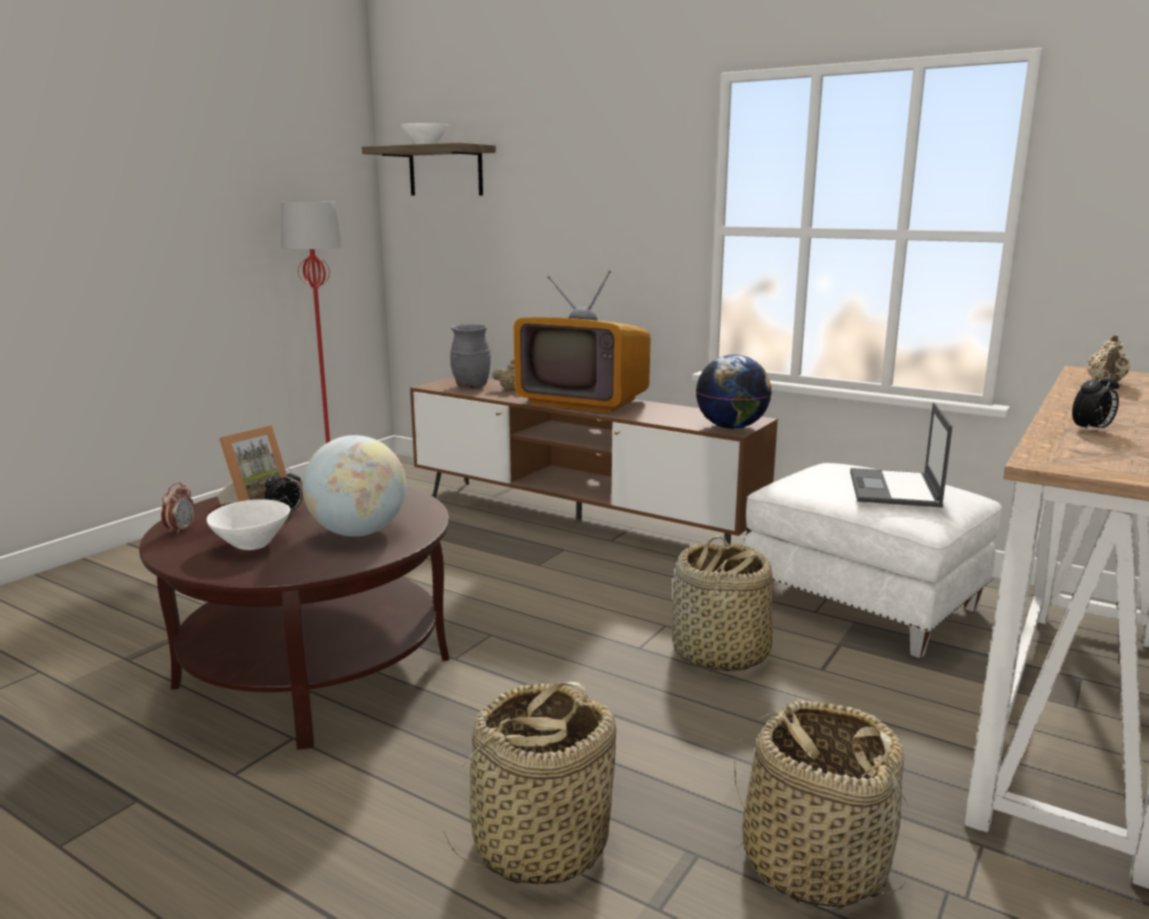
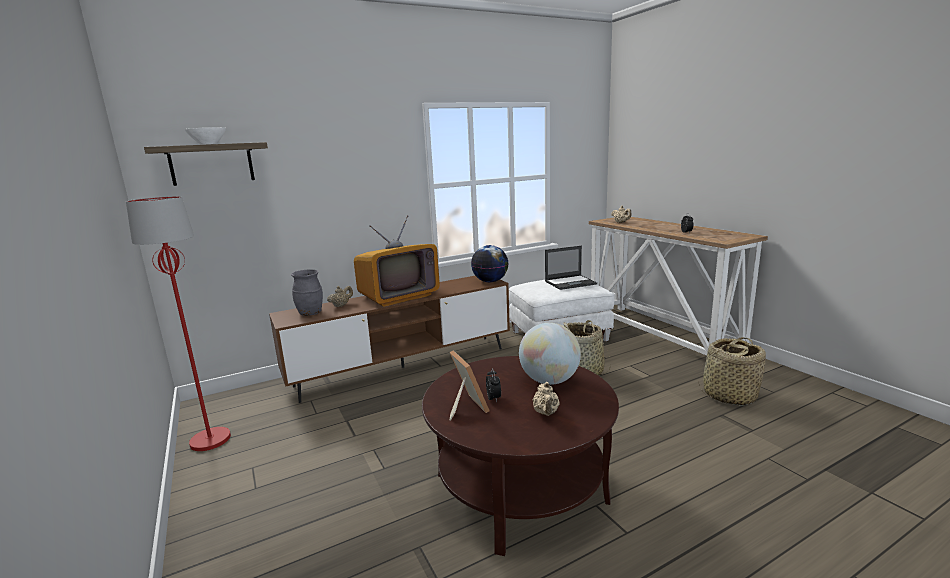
camera: 60 degrees left, 0 degrees up
alarm clock [161,482,195,535] -> none
white bowl [207,500,290,550] -> beige teapot [533,382,560,416]
basket [444,682,616,884] -> none
laptop [850,403,952,508] -> laptop turned 60 degrees counterclockwise [545,246,597,290]

